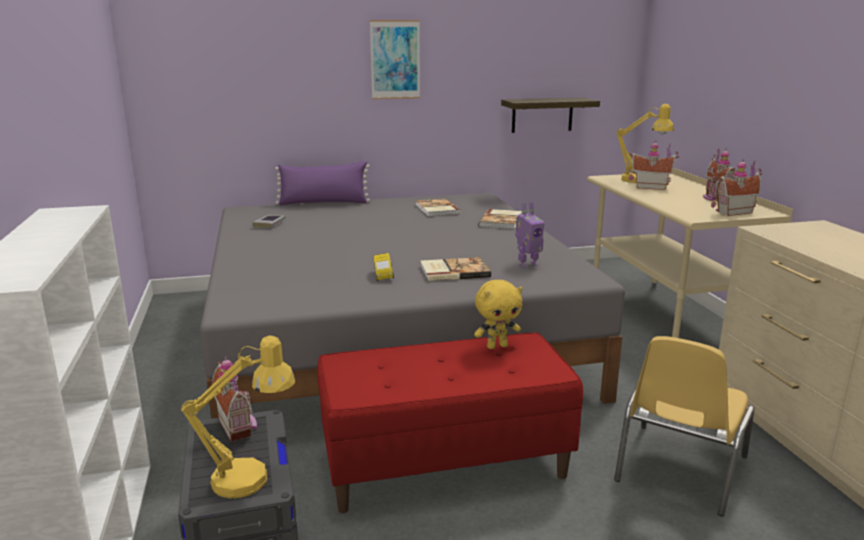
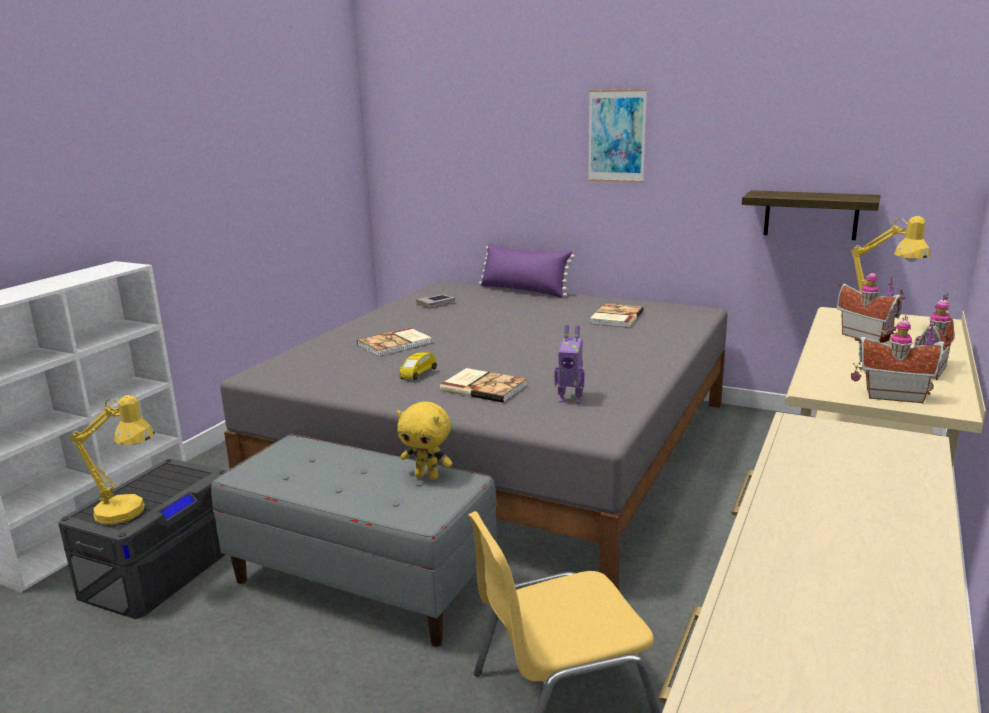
camera: 40 degrees right, 0 degrees up
toy house [212,356,257,442] -> none
red bench [317,333,583,513] -> grey bench [211,435,497,647]
book [479,209,522,229] -> book moved to [357,328,432,356]

